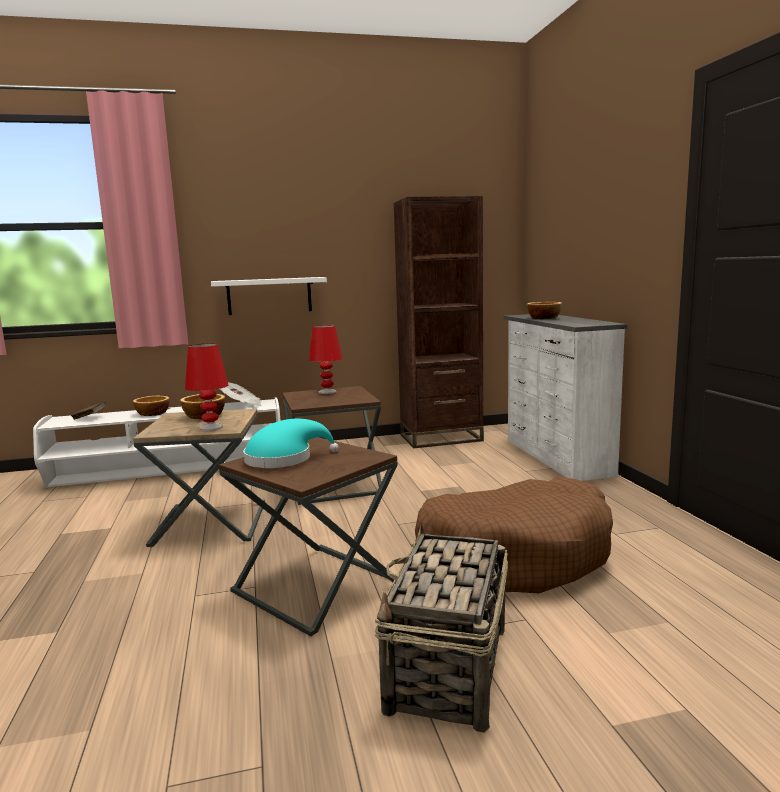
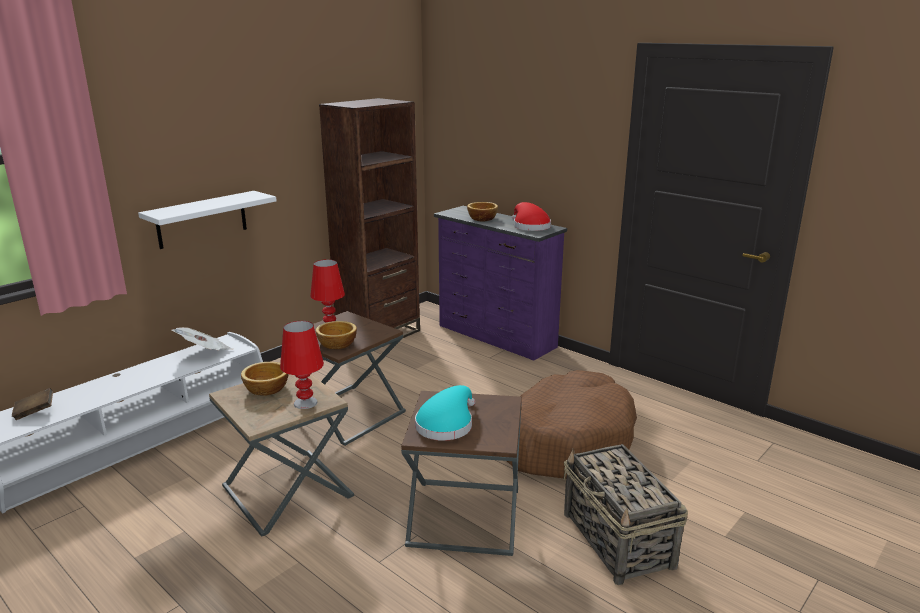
camera: 35 degrees left, 10 degrees up
bowl [133,396,170,416] -> bowl moved to [316,321,357,349]
white dresser [504,314,628,481] -> purple dresser [434,206,567,361]
none -> red hat [512,202,551,231]

